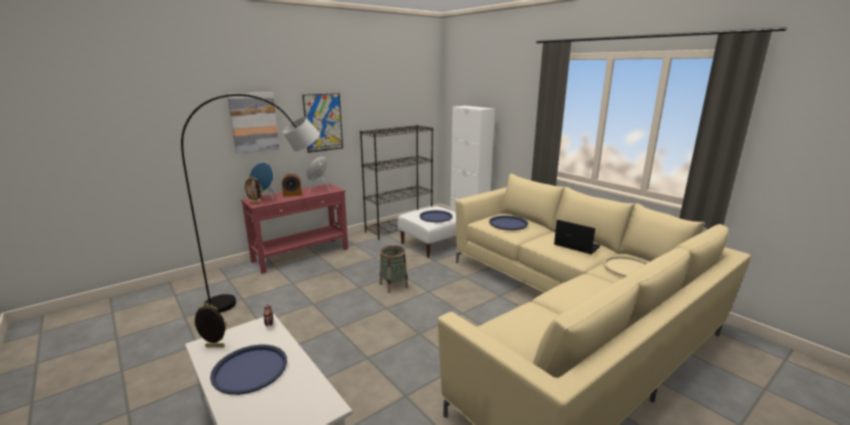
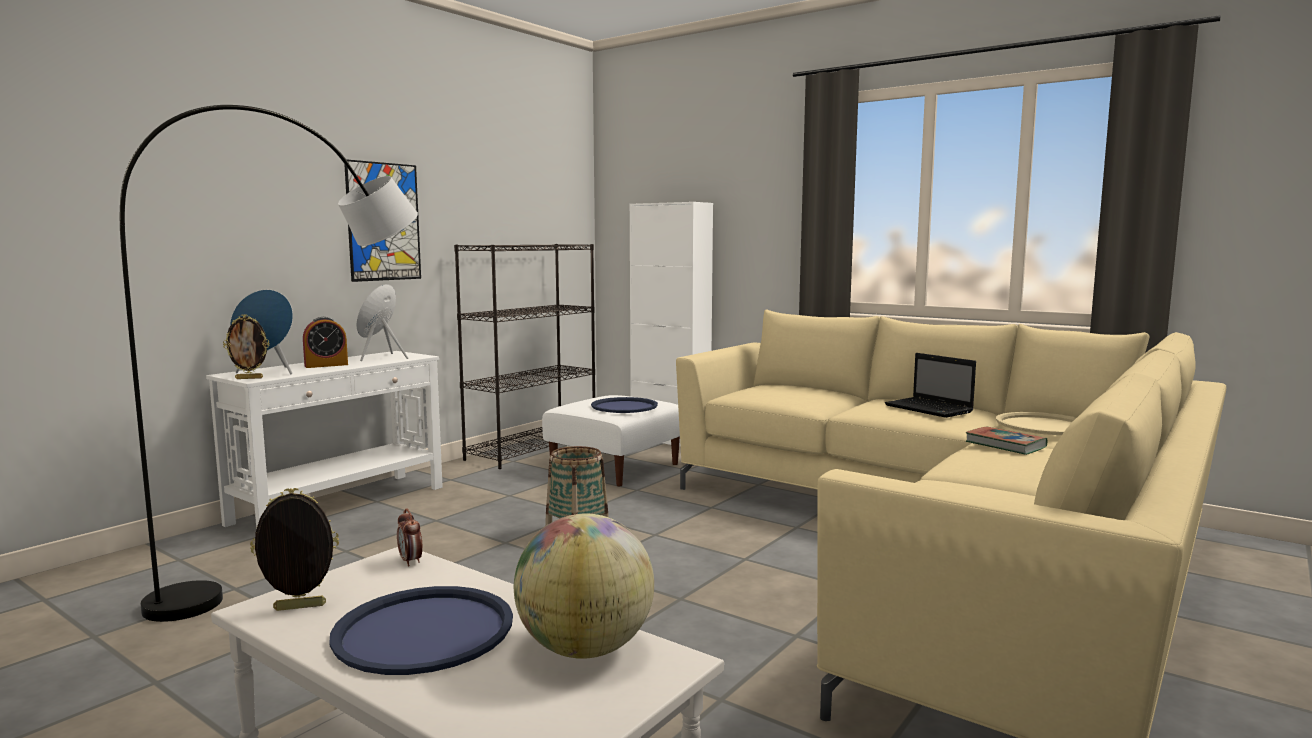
camera: 15 degrees left, 10 degrees down
picture [227,92,280,154] -> none
red console table [241,183,348,274] -> white console table [206,351,443,530]
blue tray [489,216,528,230] -> none
laptop [554,220,601,254] -> laptop turned 150 degrees counterclockwise [885,353,976,418]
none -> globe [514,514,654,659]
none -> book [966,426,1047,455]

